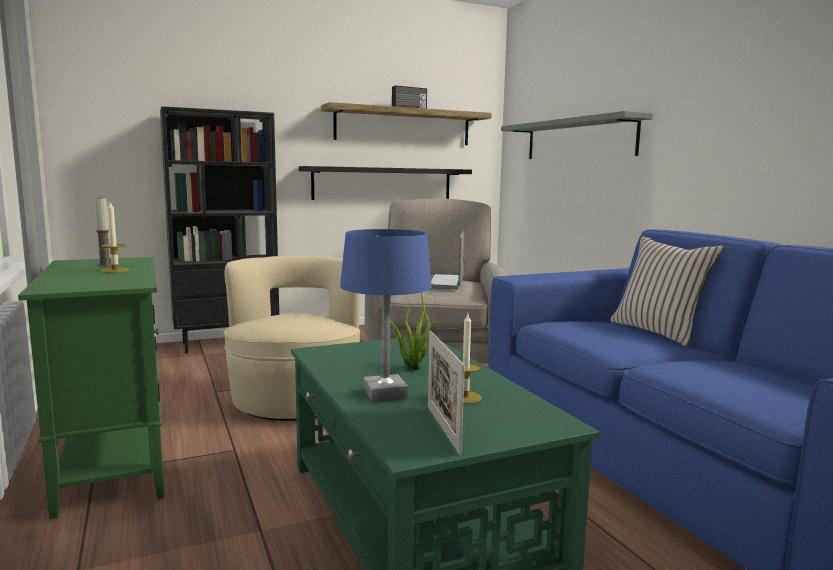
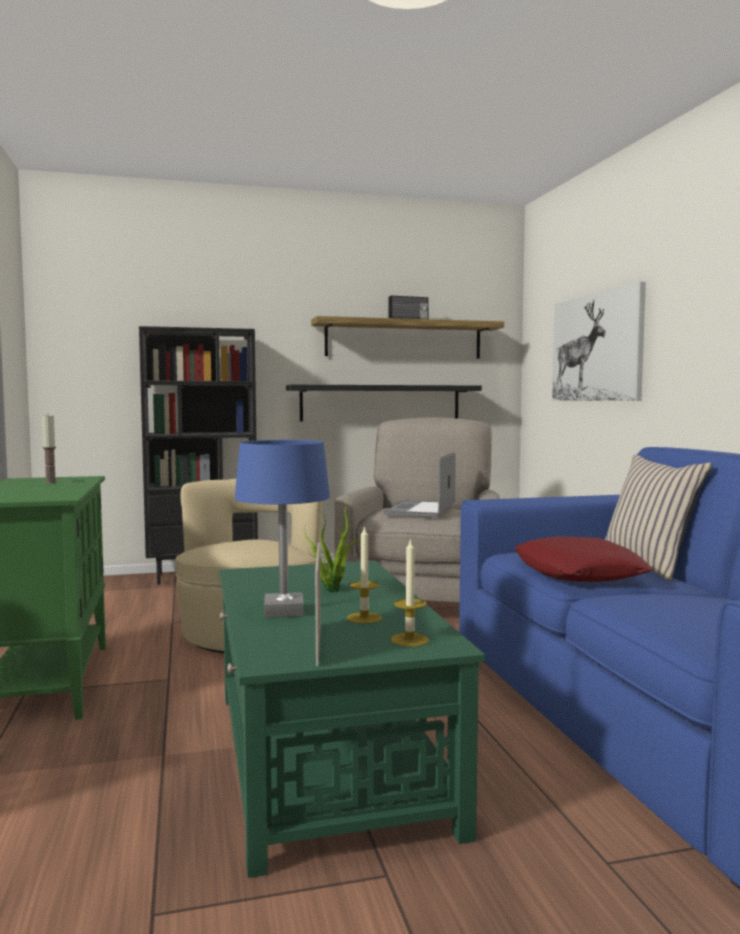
camera: 10 degrees right, 5 degrees down
candle [101,202,130,273] -> candle moved to [391,538,429,647]
grey shelf [501,111,653,159] -> picture [552,282,646,401]
none -> red pillow [515,536,653,582]

